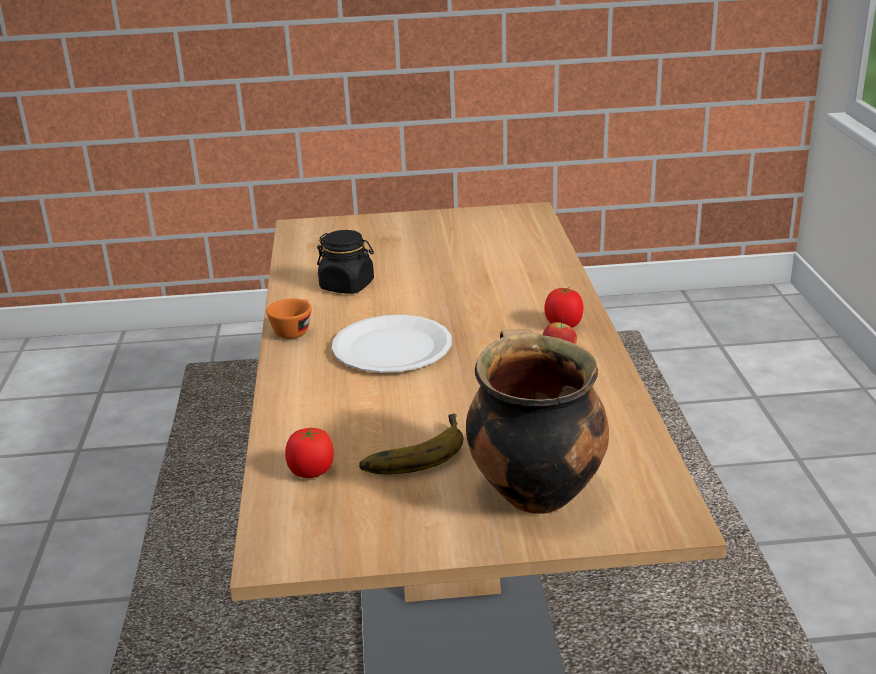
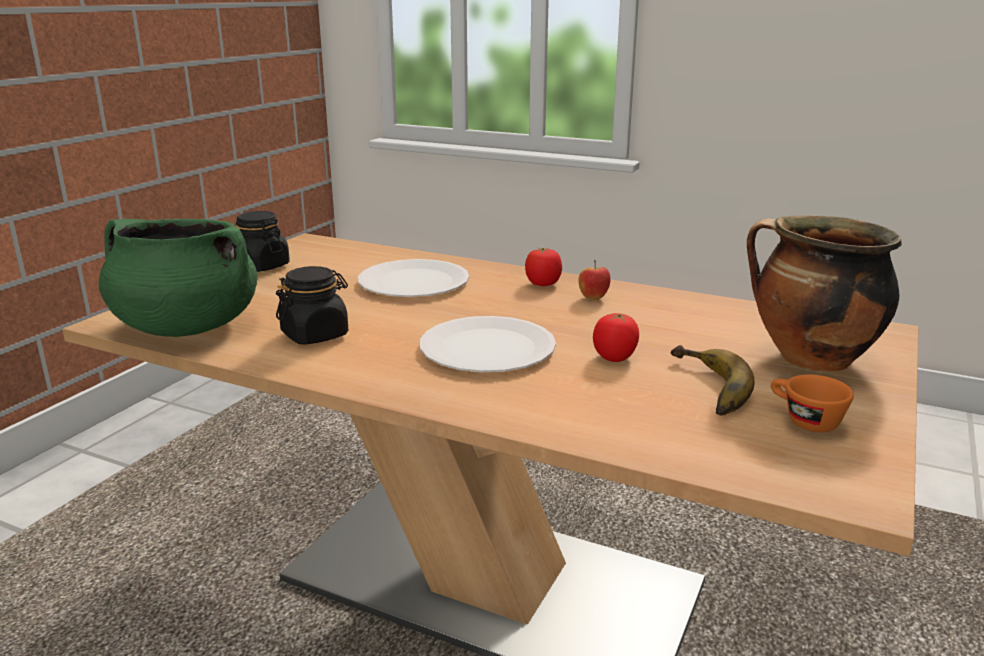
camera: 60 degrees left, 5 degrees down
orange cup [266,299,311,339] -> orange cup moved to [771,374,854,432]
tomato [285,427,334,478] -> tomato moved to [593,313,639,362]
none -> green cooking pot [99,219,257,337]
none -> black jar [236,211,290,272]
none -> white plate [358,259,469,297]

